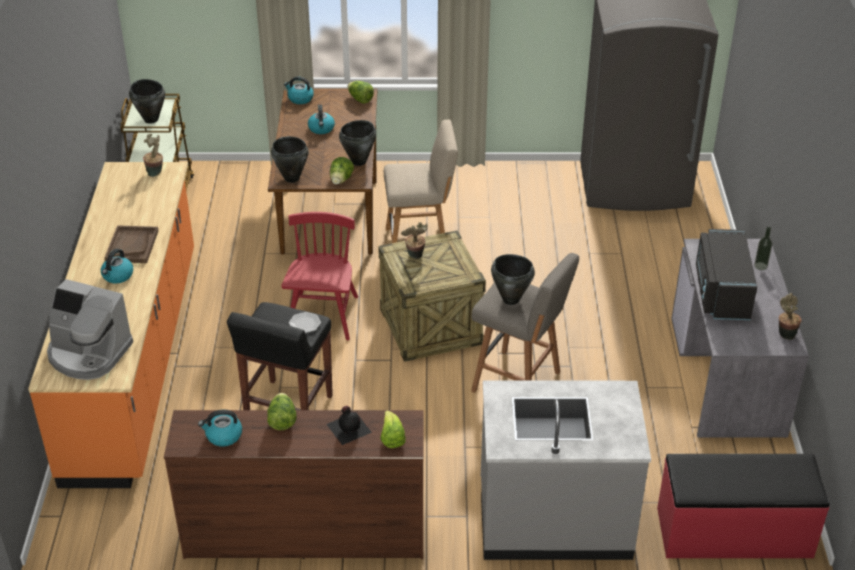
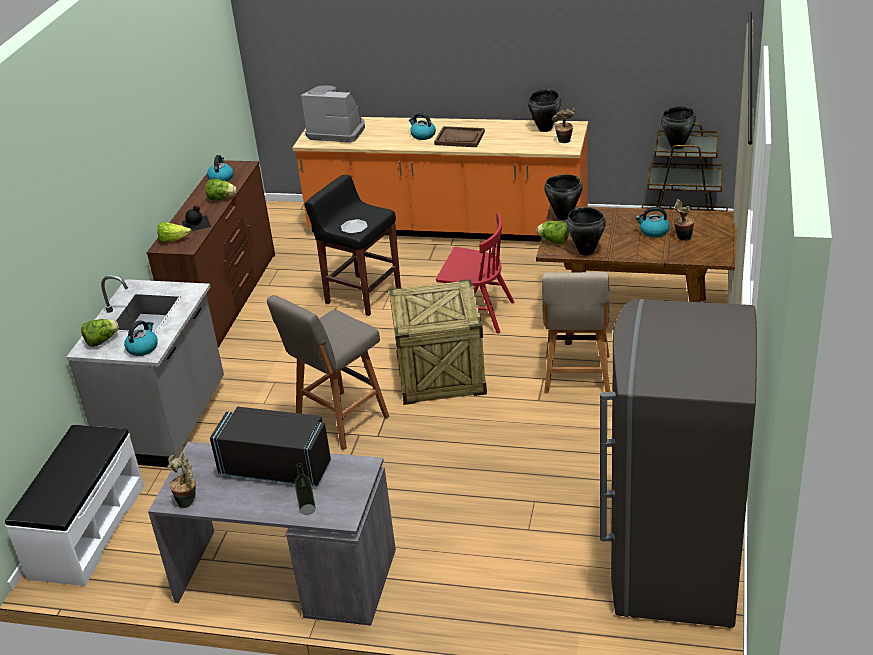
camera: 105 degrees right, 5 degrees down
coffee machine [47,279,133,380] -> coffee machine turned 75 degrees clockwise [301,85,365,143]
kettle [284,77,314,104] -> kettle moved to [124,320,158,356]
lettuce [347,81,374,104] -> lettuce moved to [81,319,119,347]
potted plant [401,222,428,259] -> potted plant moved to [674,199,694,241]
black cooking pot [491,254,535,305] -> black cooking pot moved to [528,89,561,132]
red bench [657,454,829,558] -> white bench [5,425,144,586]

